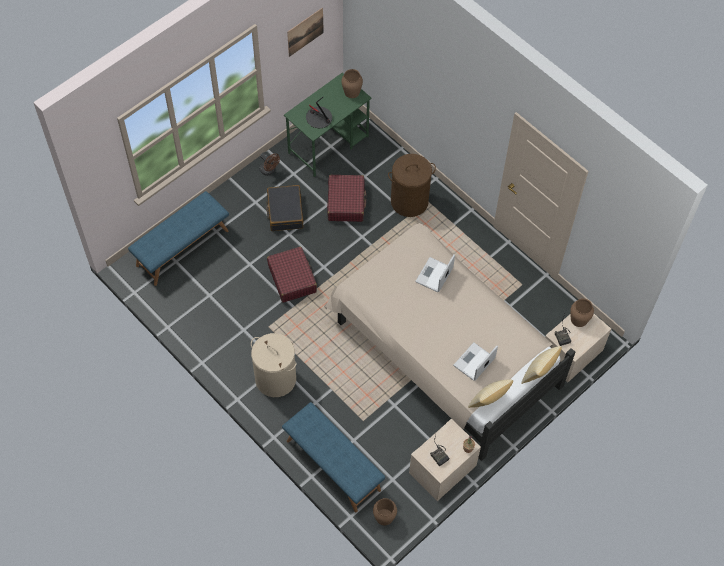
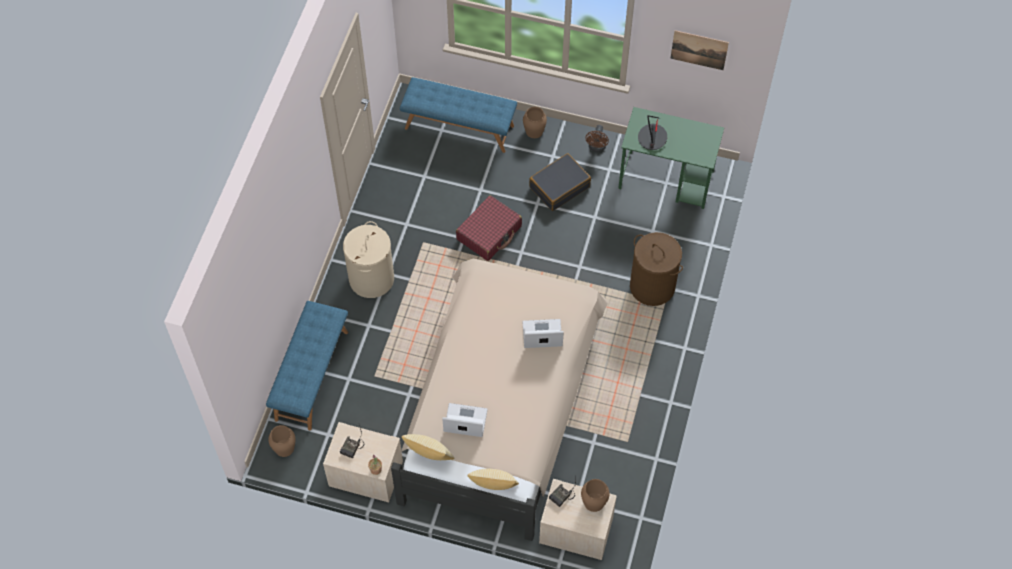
camera: 60 degrees right, 0 degrees up
red suitcase [327,175,367,222] -> none
brown vase [341,69,363,98] -> brown vase moved to [523,107,547,138]

